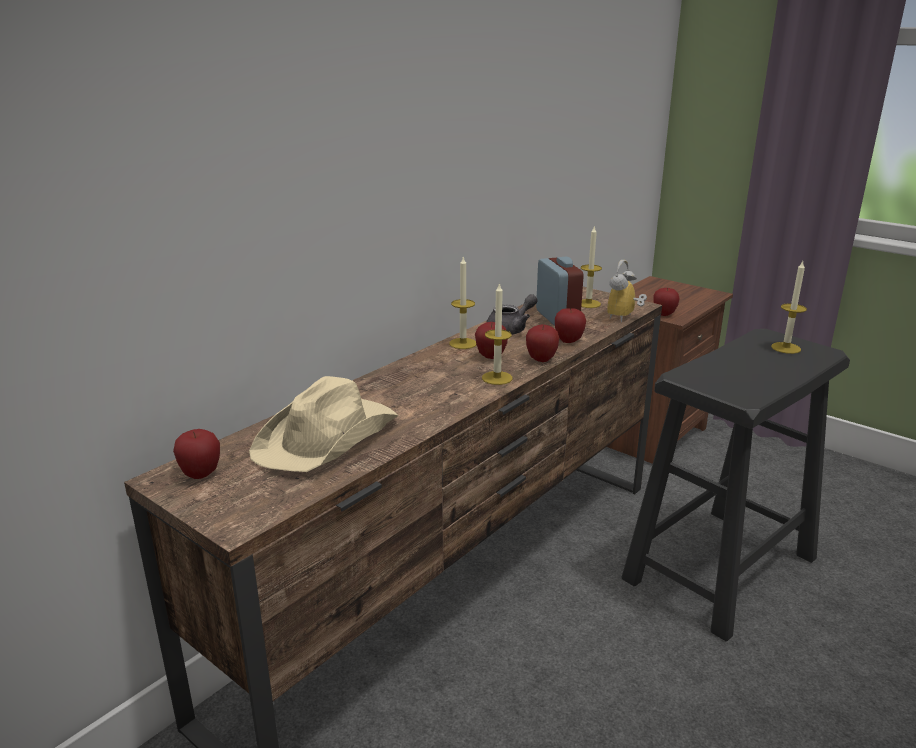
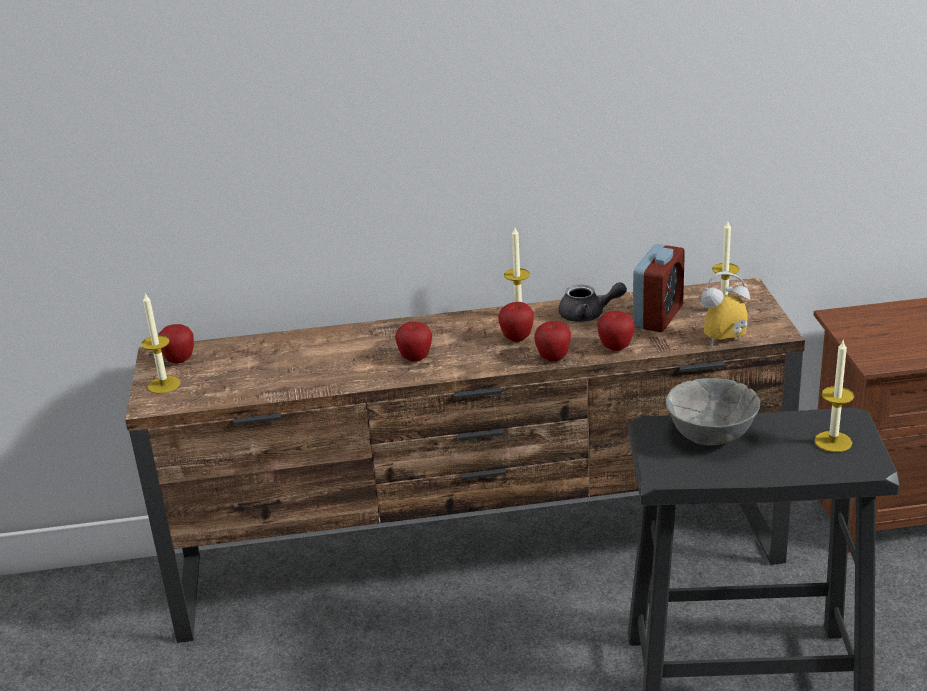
camera: 45 degrees right, 5 degrees up
beige hat [249,376,399,472] -> none
candle [482,282,512,385] -> candle moved to [141,293,180,394]
apple [654,287,680,316] -> apple moved to [395,321,432,361]
none -> grey bowl [666,378,760,445]

